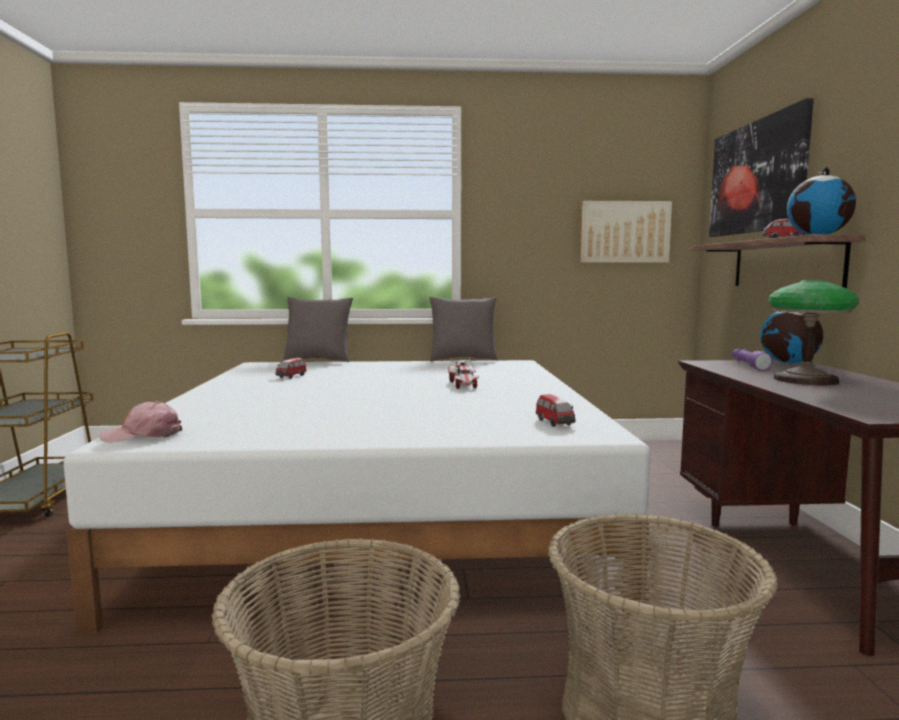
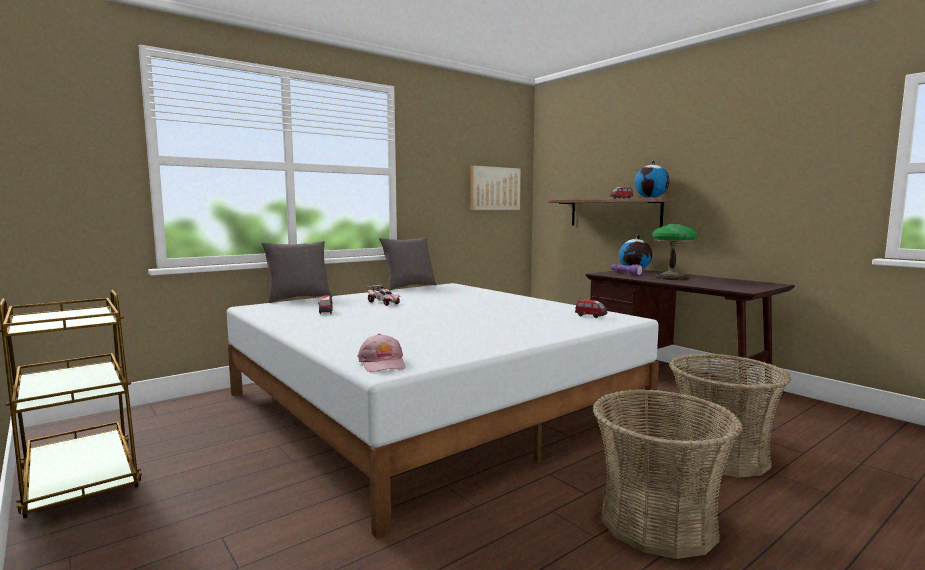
camera: 35 degrees left, 0 degrees up
pink cap [100,401,182,443] -> pink cap turned 60 degrees counterclockwise [358,334,405,372]
toy car [448,358,479,389] -> toy car moved to [367,283,400,306]
picture [709,98,814,237] -> none

